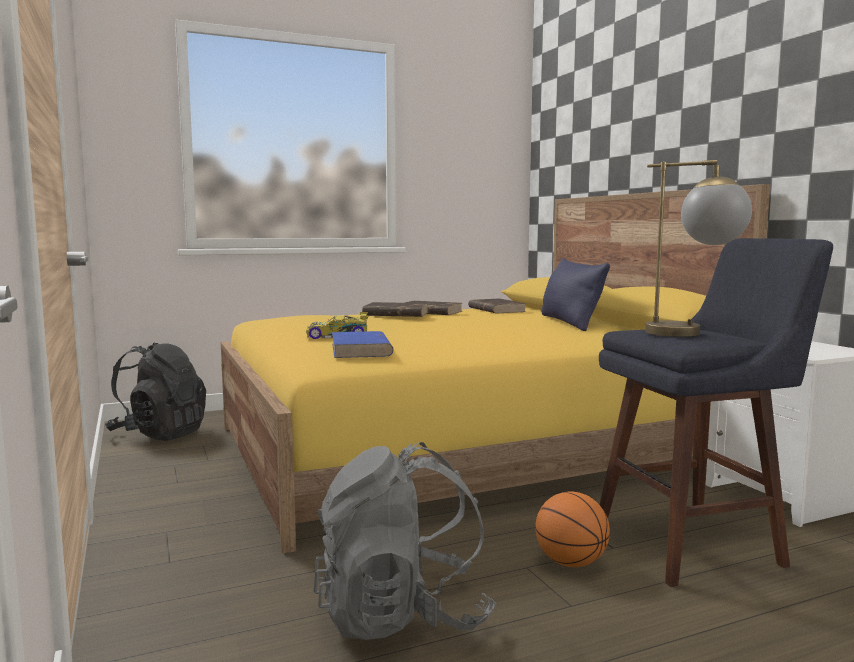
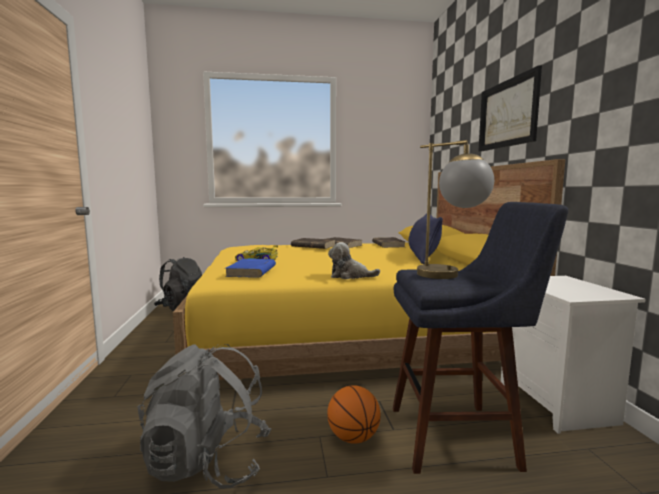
camera: 15 degrees right, 0 degrees up
none -> plush toy [328,242,380,279]
none -> picture [478,65,542,152]

